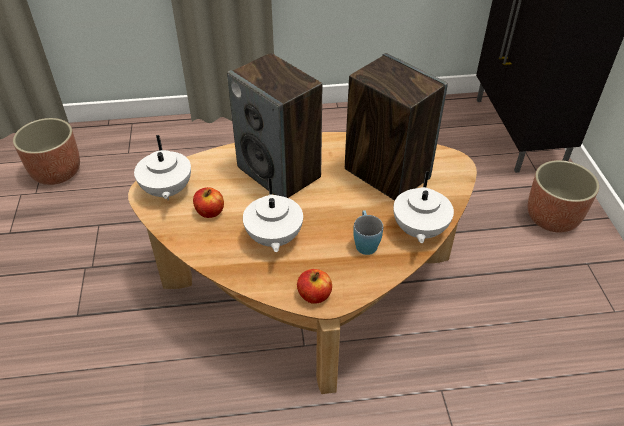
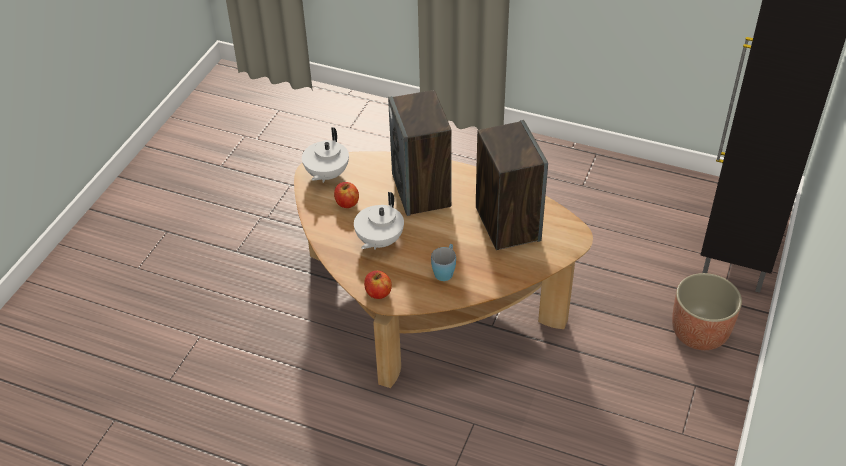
camera: 30 degrees right, 0 degrees up
planter [13,118,80,185] -> none
white teapot [393,171,454,243] -> none

